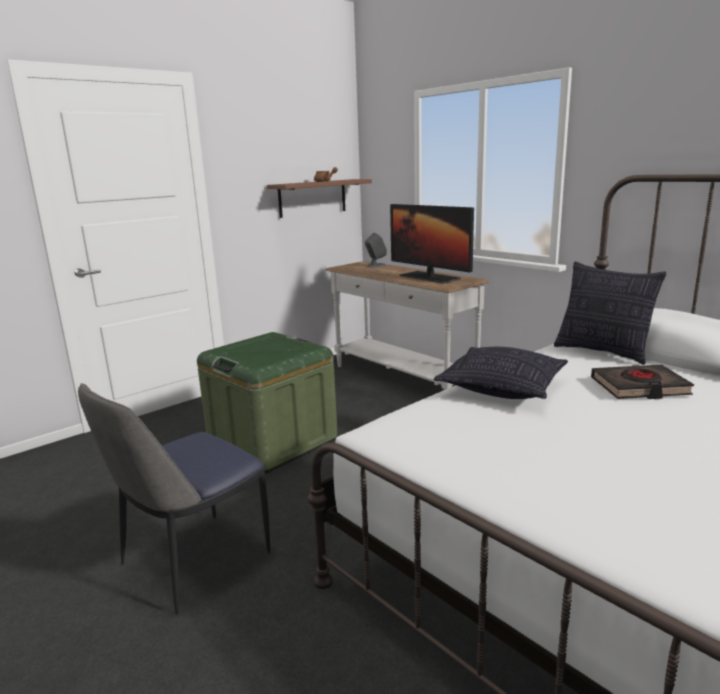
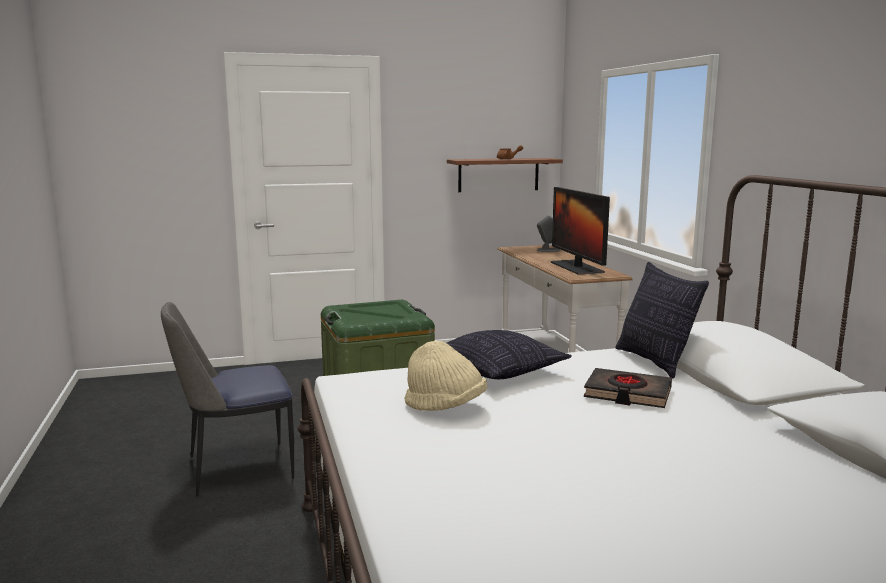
camera: 25 degrees right, 5 degrees down
none -> beige hat [404,341,487,411]

